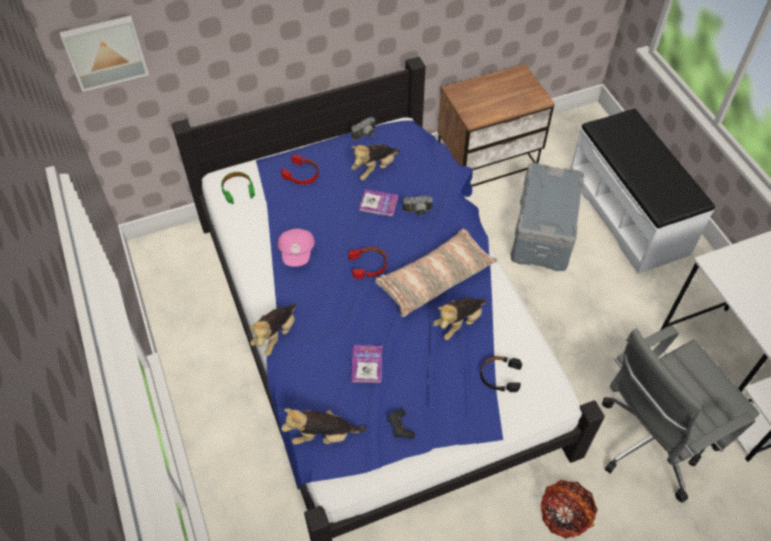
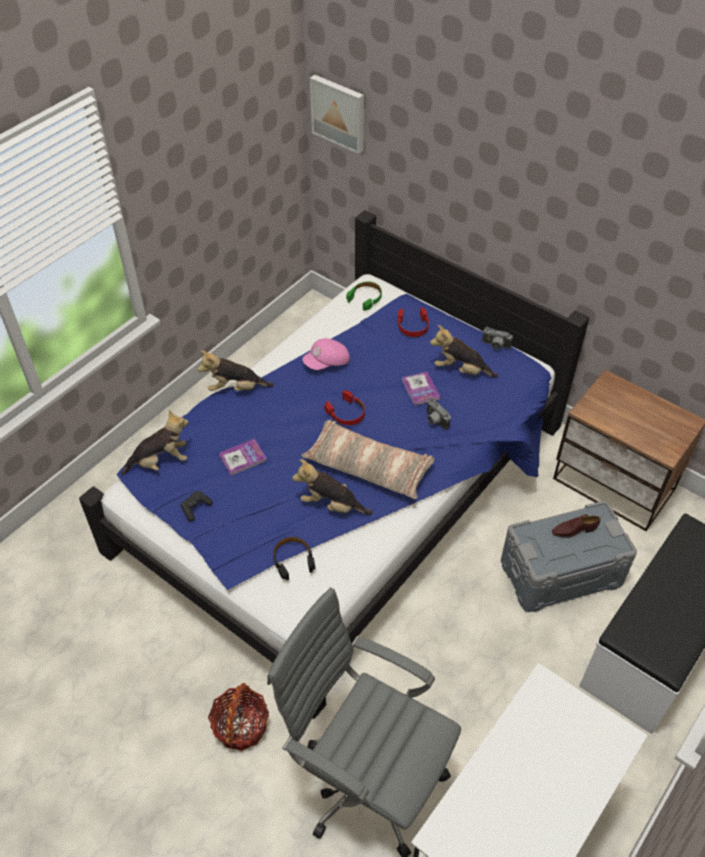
camera: 60 degrees right, 5 degrees down
plush toy [281,408,367,445] -> plush toy turned 105 degrees clockwise [121,410,189,476]
none -> brown shoe [552,514,600,538]

